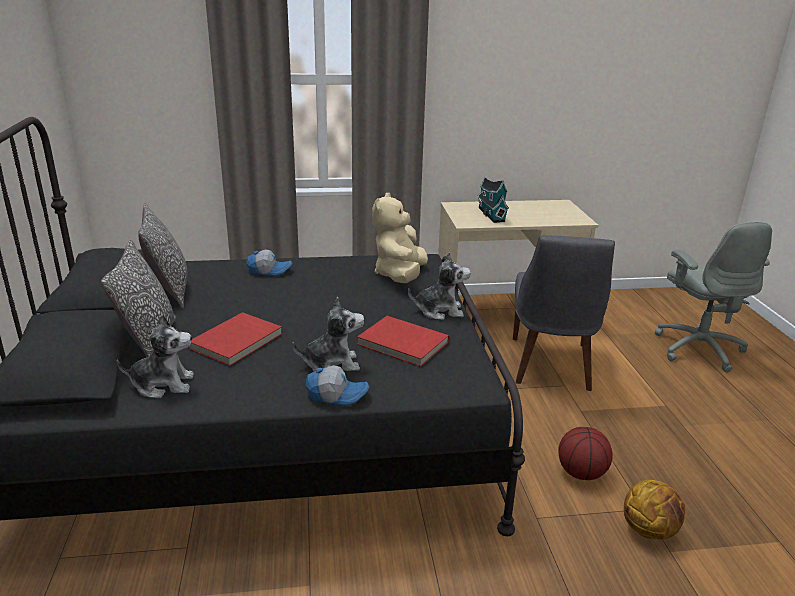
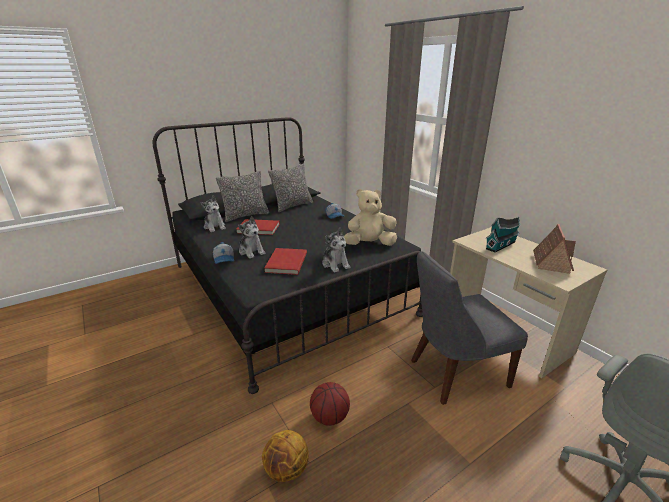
camera: 65 degrees right, 0 degrees up
none -> toy house [533,224,576,274]

